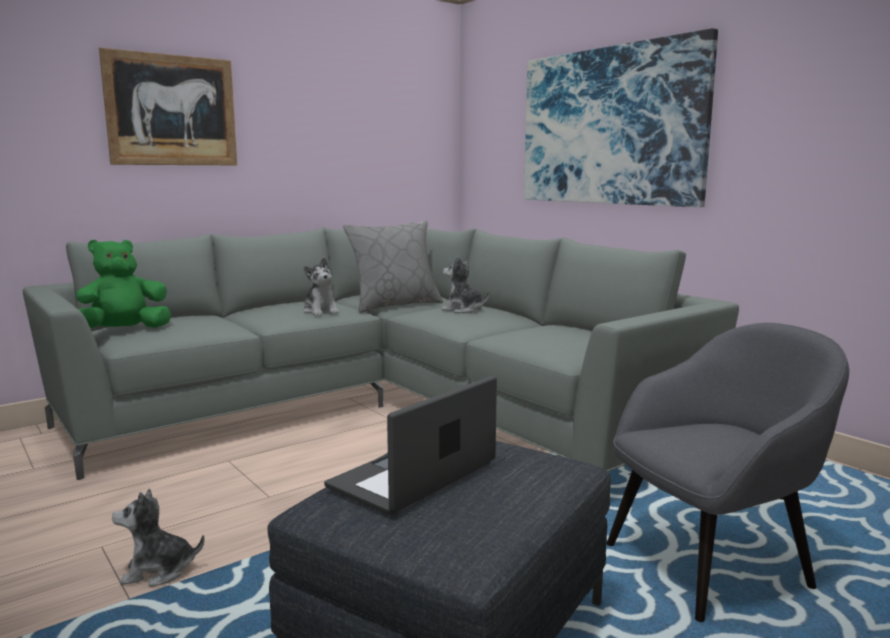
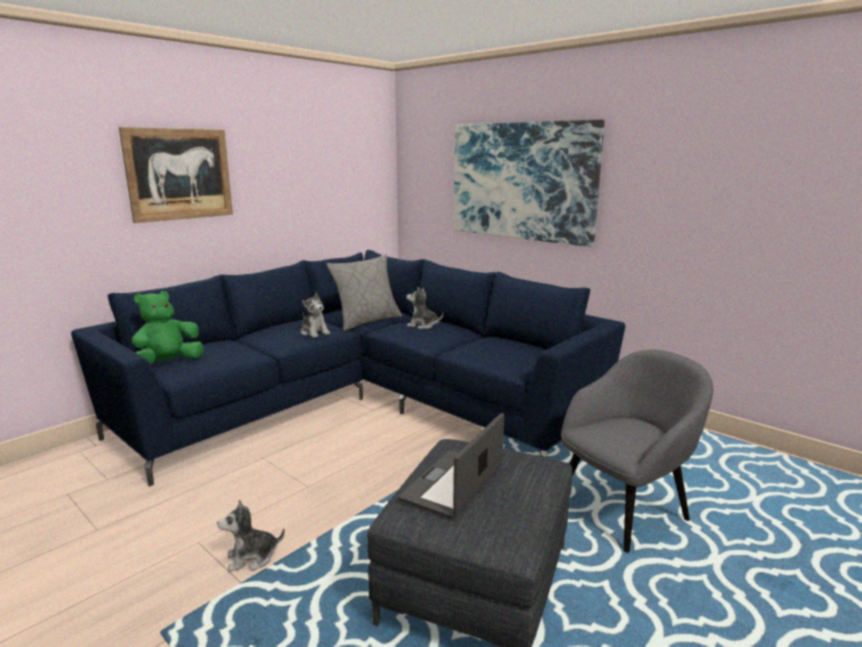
camera: 10 degrees left, 5 degrees up
grey sofa [23,223,739,480] -> blue sofa [71,250,625,486]

